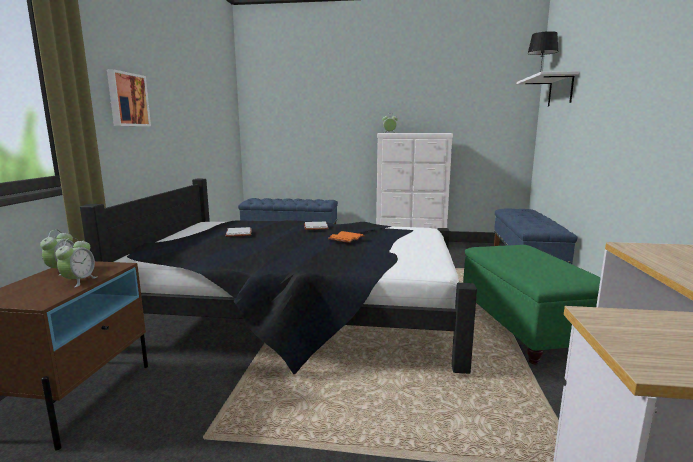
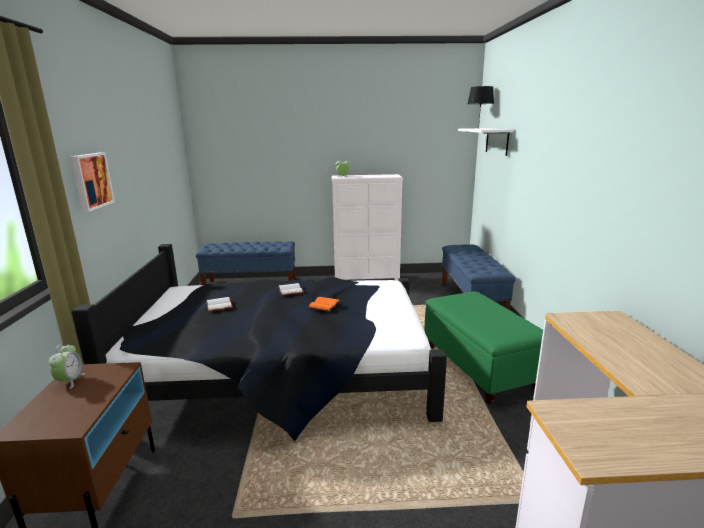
camera: 10 degrees left, 5 degrees up
alarm clock [55,237,98,287] -> none

